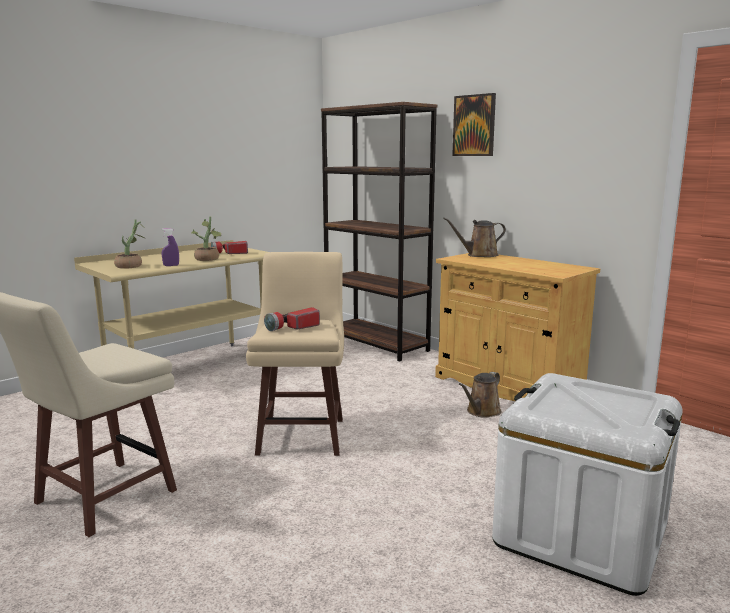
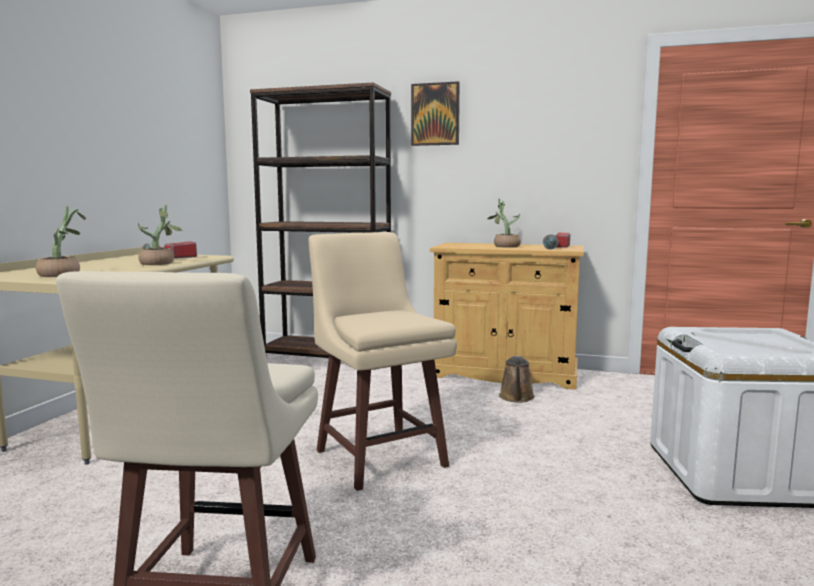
camera: 30 degrees left, 5 degrees down
purple spray bottle [162,228,179,266] -> none
flashlight [264,307,320,331] -> flashlight moved to [543,233,570,250]
brown watering can [443,218,506,257] -> none
none -> potted plant [488,199,521,248]

